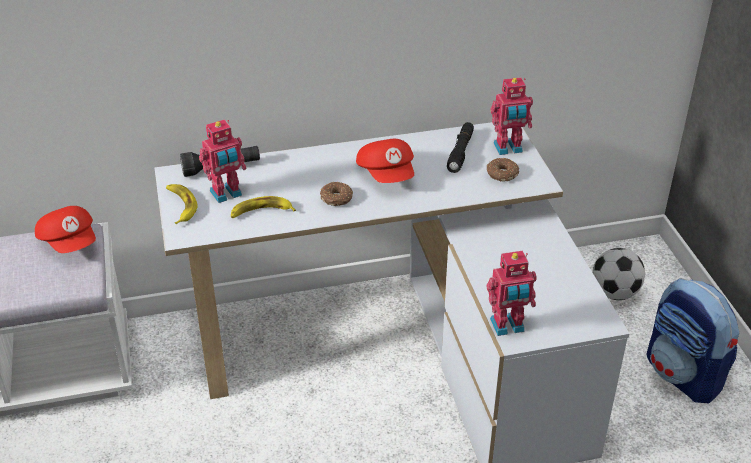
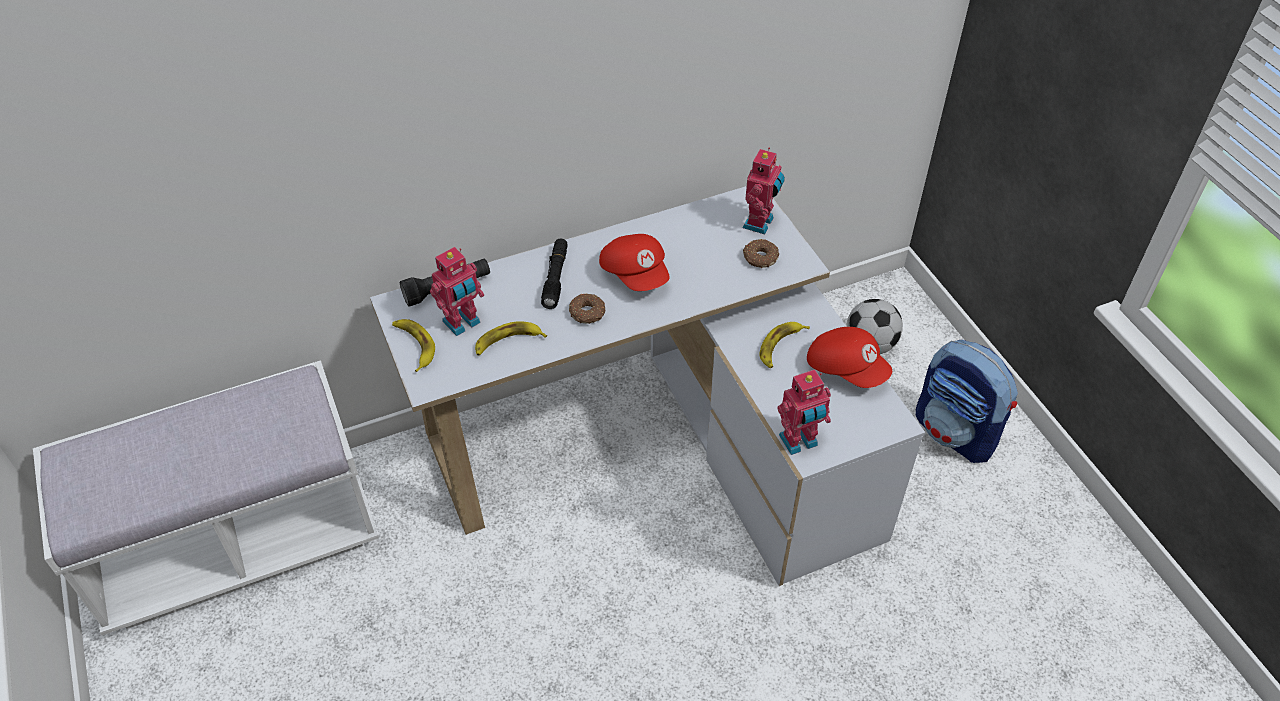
camera: 10 degrees left, 10 degrees up
red cap [35,206,96,253] -> red cap moved to [807,327,892,388]
black flashlight [447,122,474,173] -> black flashlight moved to [541,239,568,309]
toy robot [490,77,533,155] -> toy robot turned 45 degrees counterclockwise [742,148,785,234]
none -> banana [760,322,810,368]

